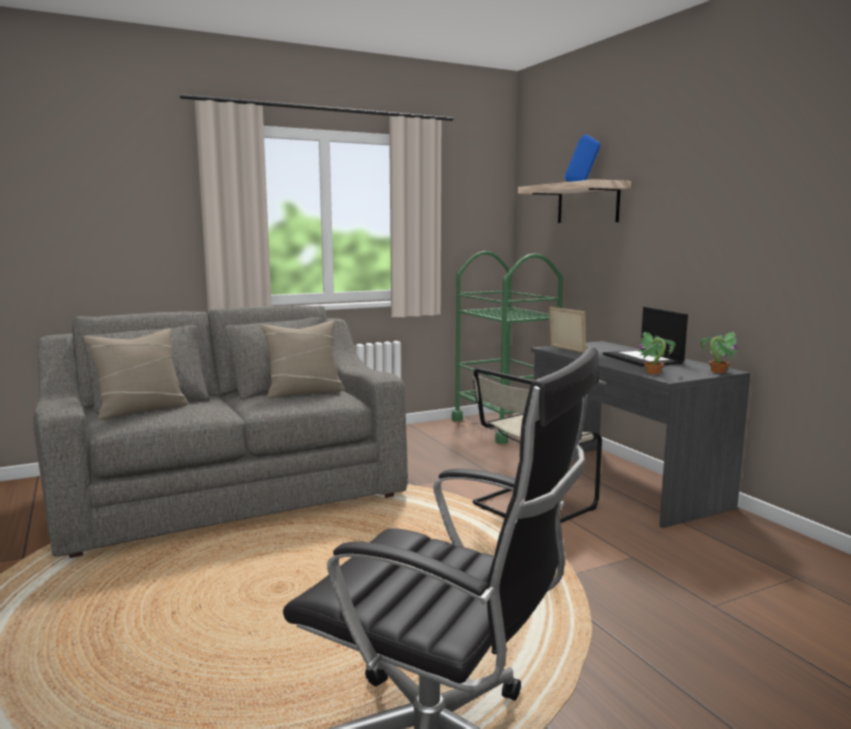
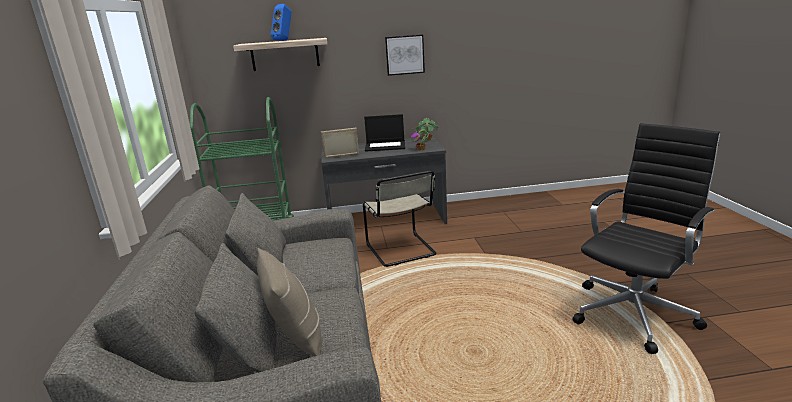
camera: 70 degrees left, 10 degrees up
beige pillow [261,320,345,398] -> none
none -> picture [385,34,425,76]

